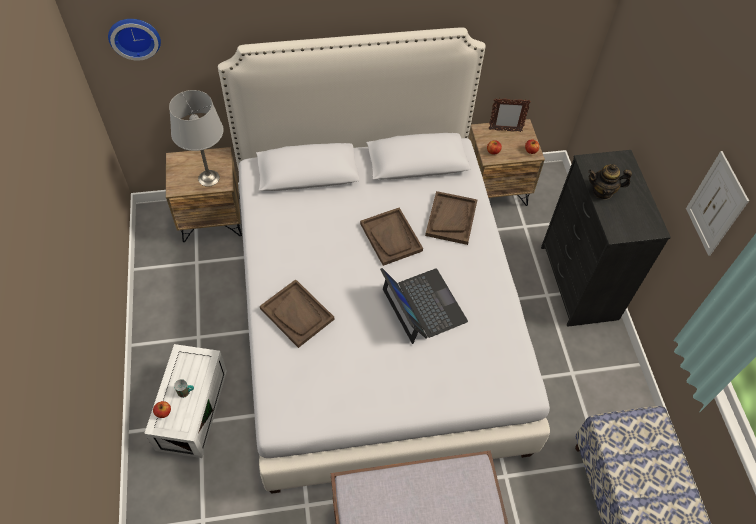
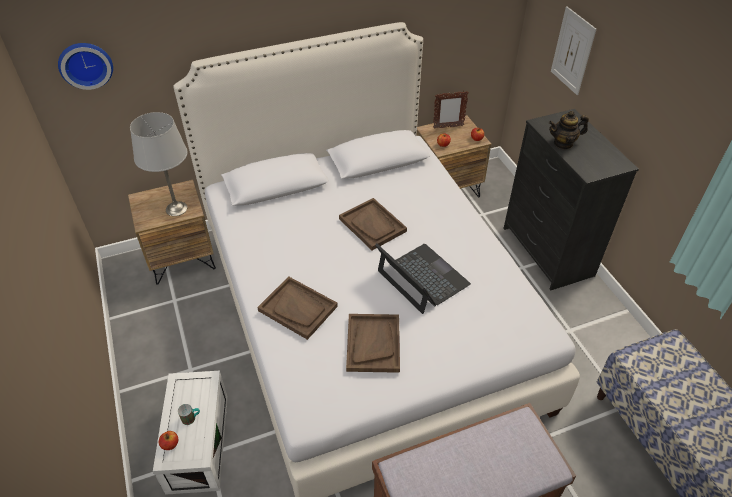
camera: 10 degrees left, 10 degrees down
brown tray [425,191,477,245] -> brown tray moved to [346,314,400,373]
picture [686,151,749,256] -> picture moved to [551,7,596,95]

